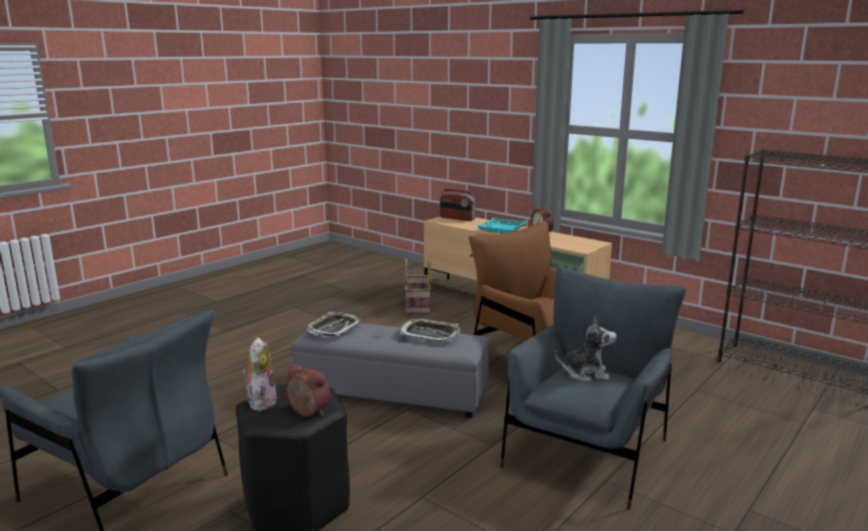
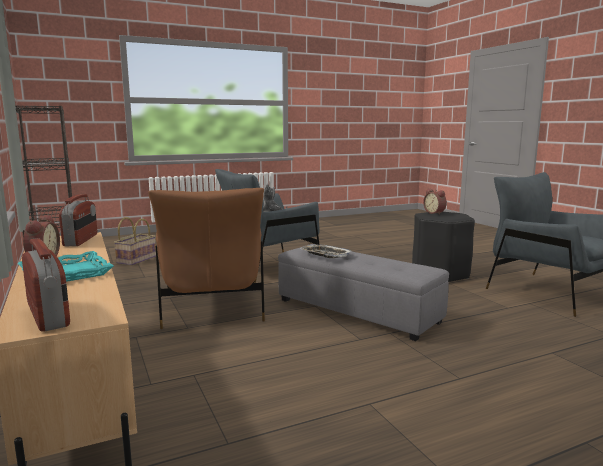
camera: 155 degrees left, 5 degrees down
plush toy [241,337,277,411] -> none
tray [306,312,362,336] -> none
basket [405,258,431,314] -> basket moved to [114,217,156,266]
none -> radio [59,194,97,246]

